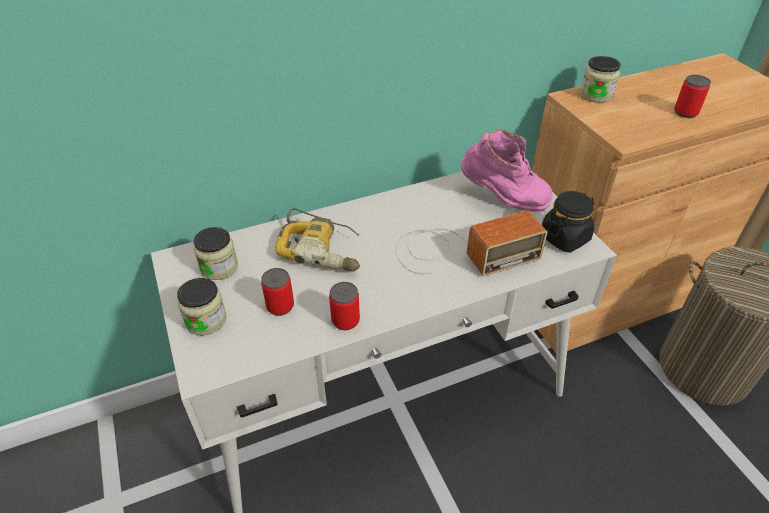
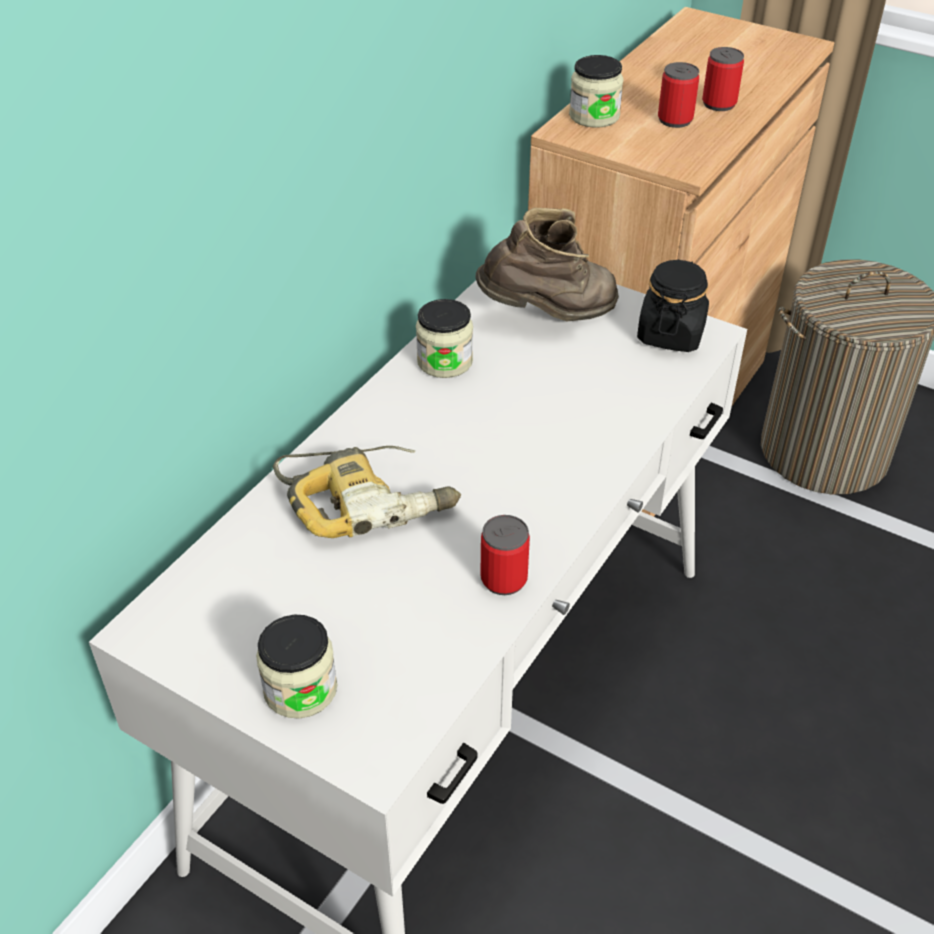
camera: 35 degrees left, 0 degrees up
jar [193,227,238,280] -> jar moved to [416,299,473,378]
can [261,268,294,316] -> can moved to [658,62,699,128]
radio [395,210,548,276] -> none
pink boot [461,129,553,212] -> brown boot [475,208,619,322]

